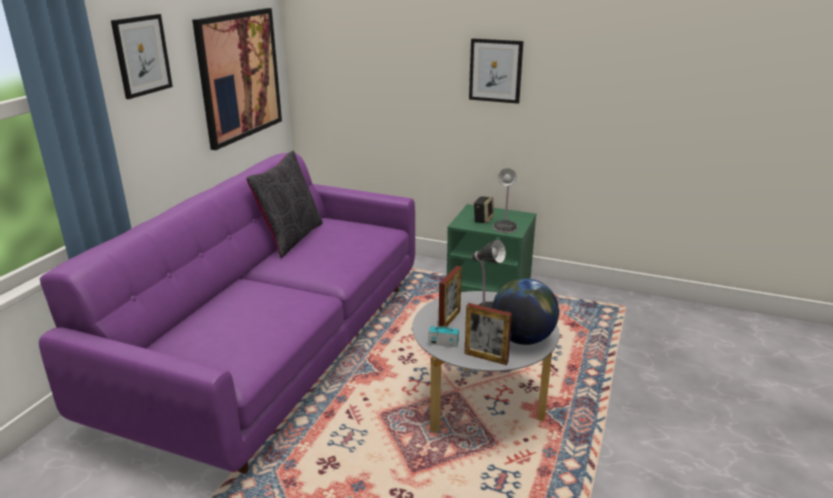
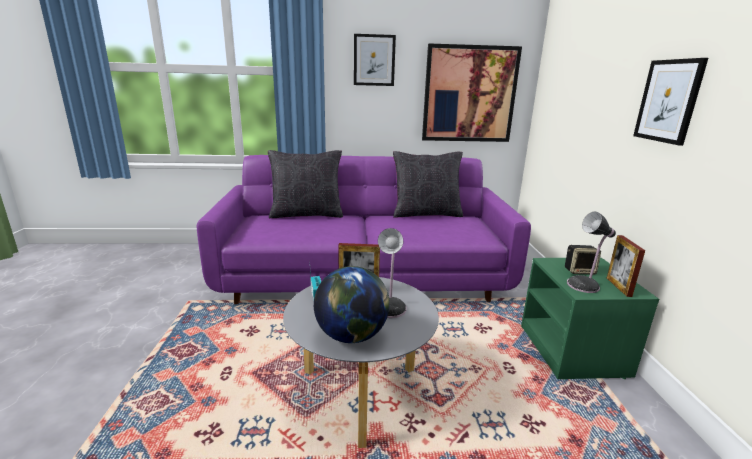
camera: 65 degrees right, 5 degrees down
picture frame [464,303,512,365] -> picture frame moved to [607,235,645,297]
none -> black pillow [268,150,343,218]

